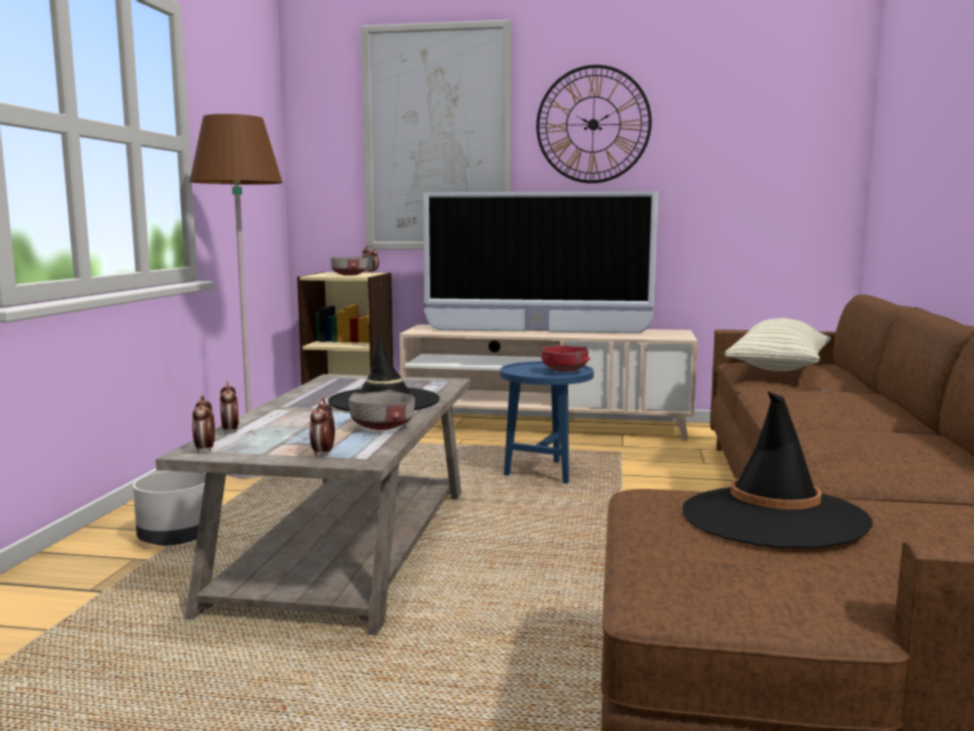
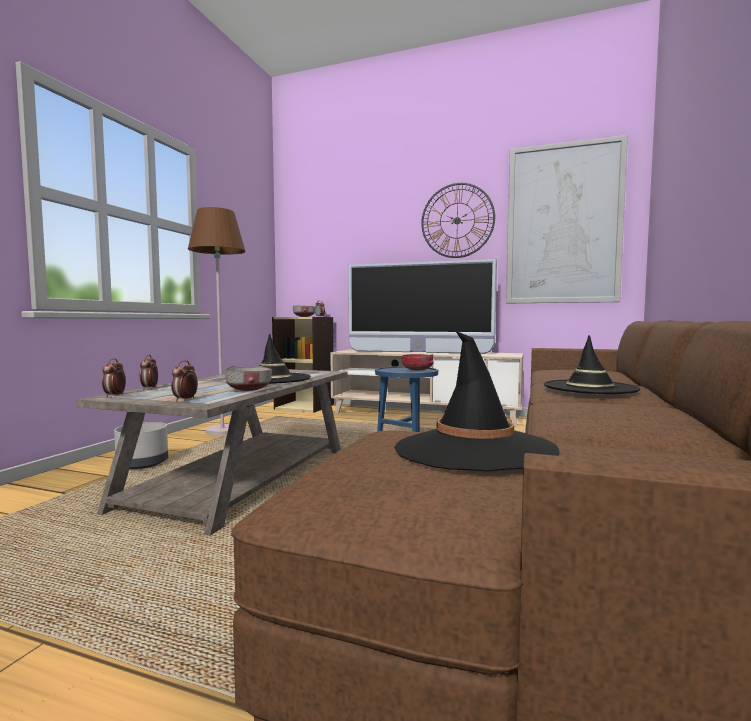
camera: 10 degrees right, 5 degrees down
picture [361,20,512,250] -> picture moved to [506,135,628,303]
pillow [725,318,831,371] -> none
none -> black hat [544,335,640,394]

